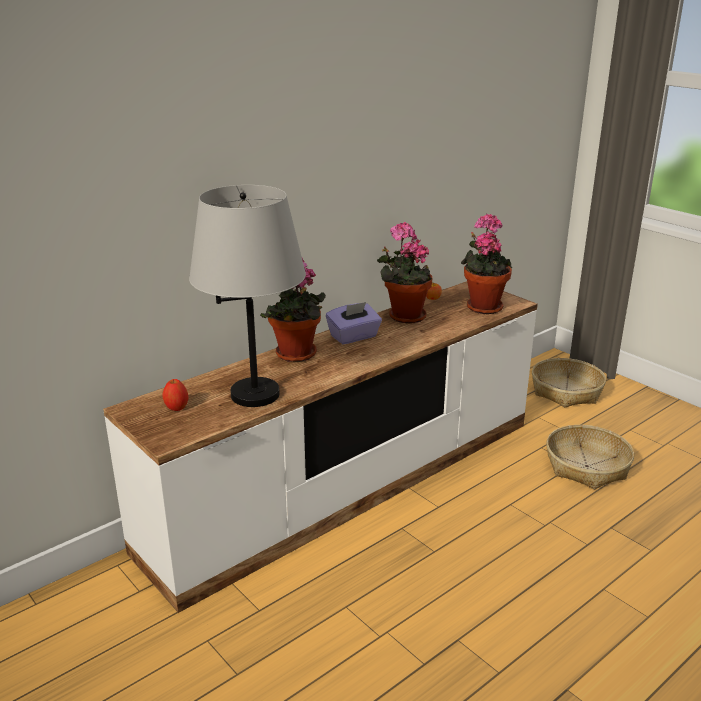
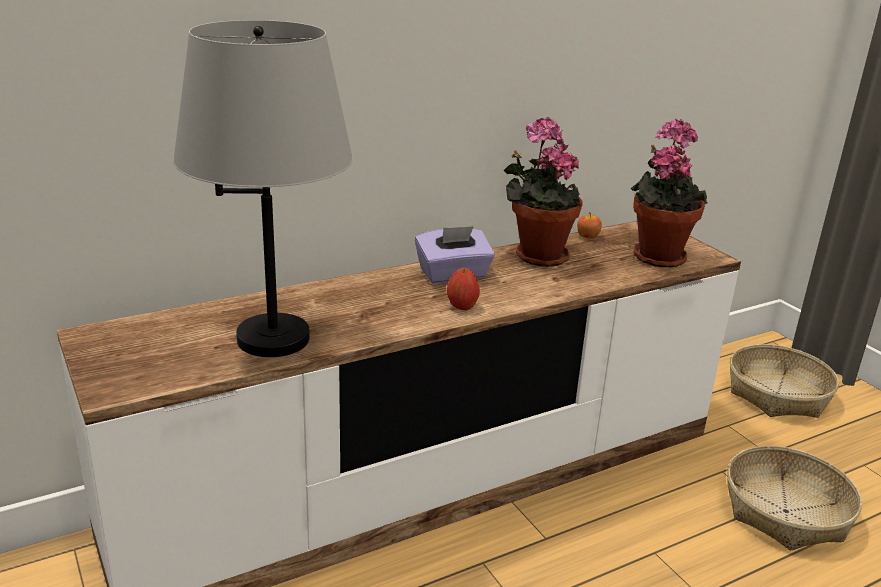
camera: 10 degrees right, 0 degrees up
apple [163,379,188,411] -> apple moved to [447,268,480,310]
potted plant [260,258,326,362] -> none

